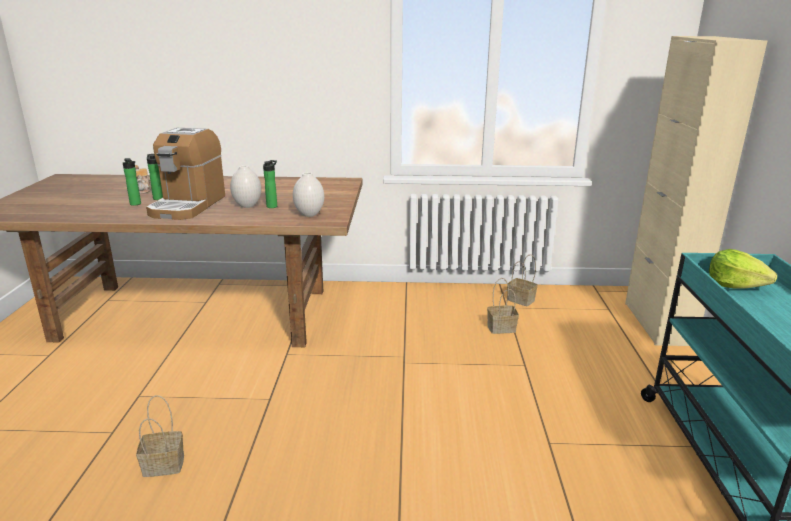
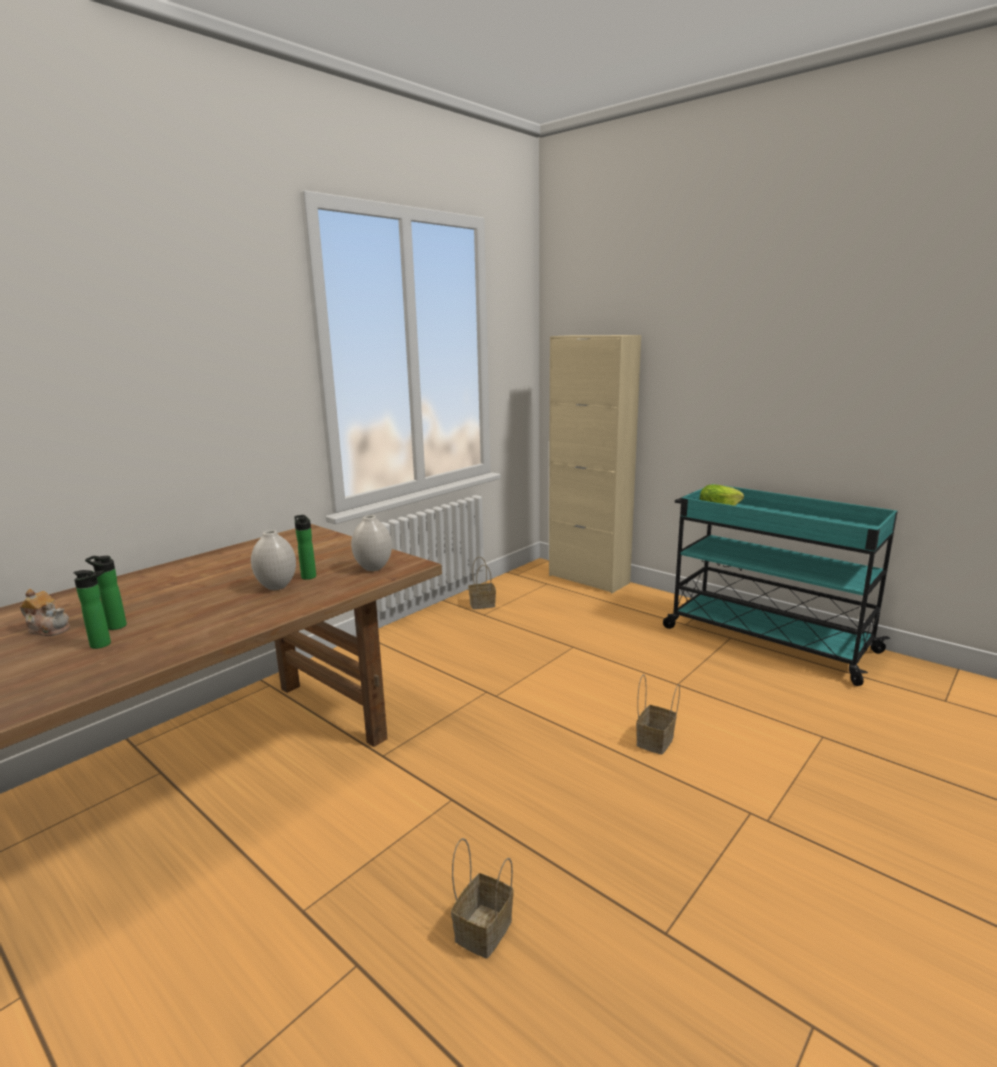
camera: 50 degrees left, 5 degrees down
coffee machine [146,128,225,220] -> none
basket [487,278,519,334] -> basket moved to [636,674,680,755]

